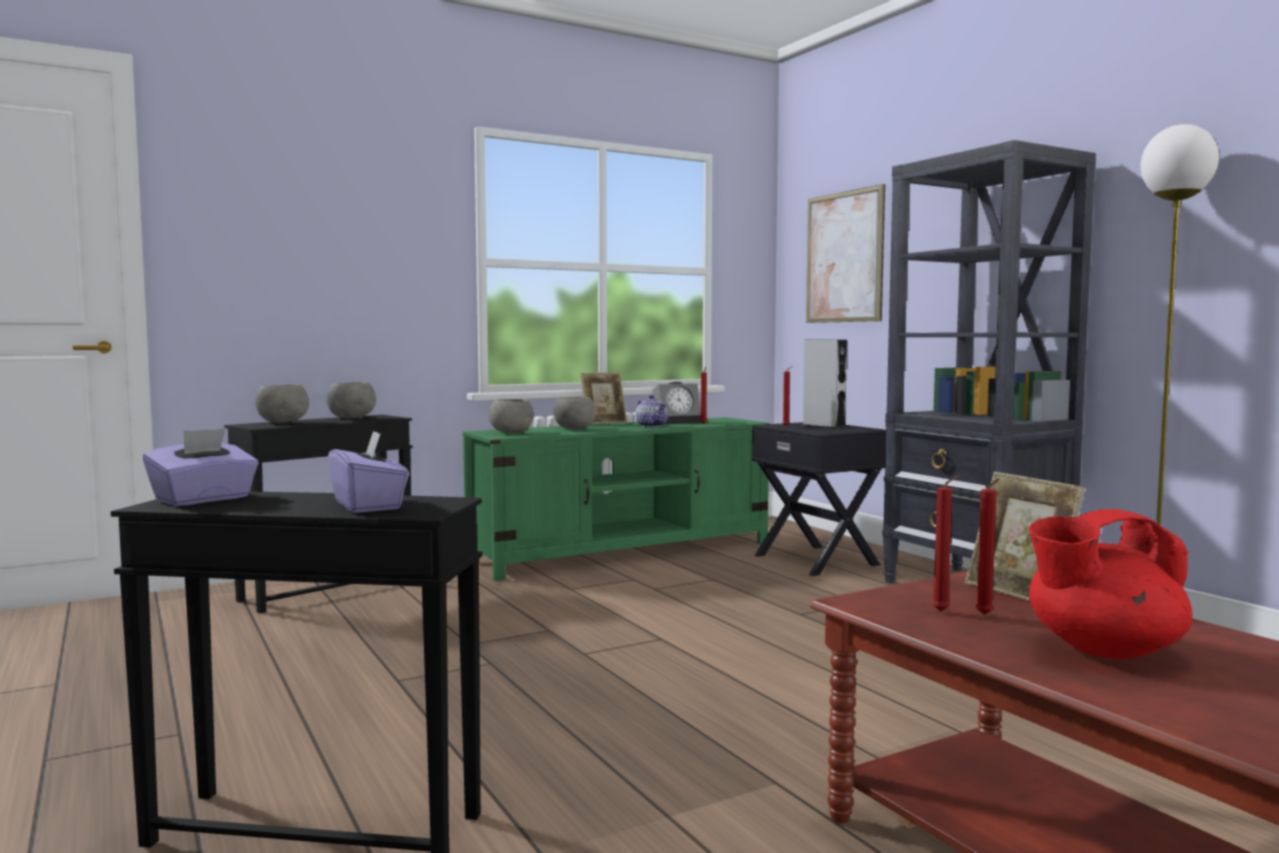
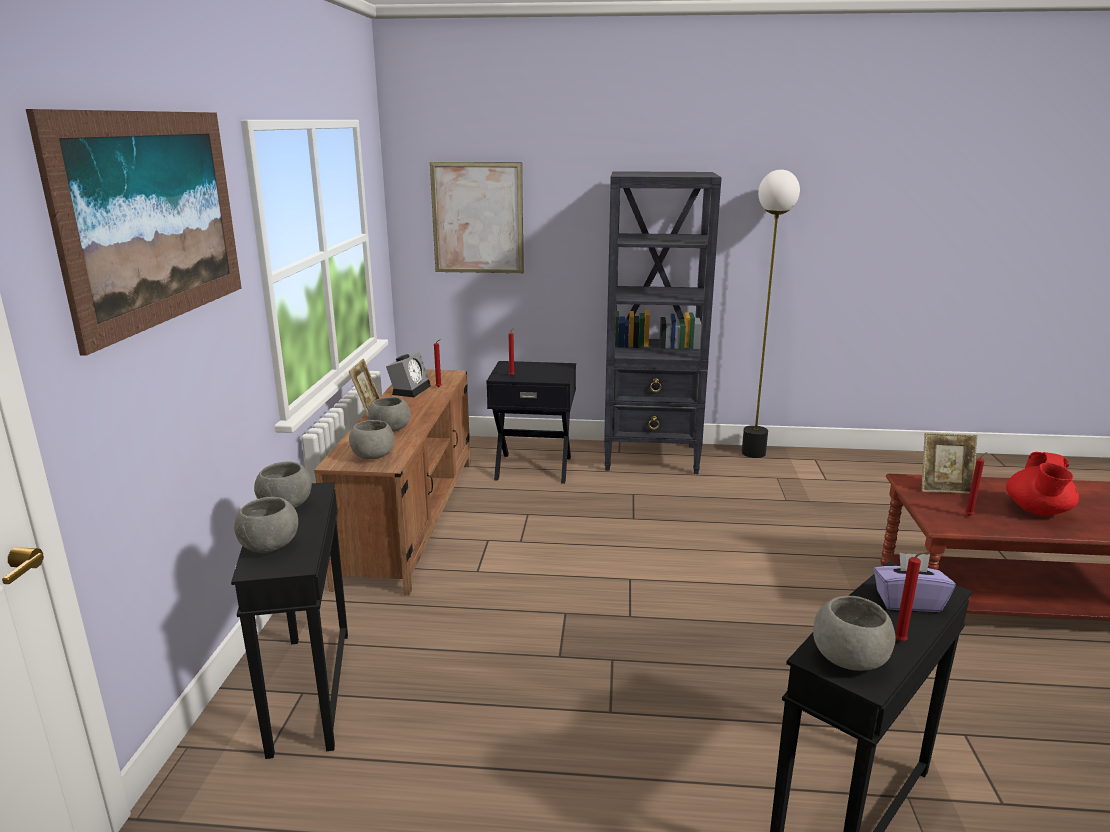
camera: 55 degrees left, 15 degrees up
purple tissue box [143,428,258,506] -> grey bowl [813,596,896,671]
green tv stand [463,417,770,581] -> brown tv stand [314,369,471,596]
teapot [636,395,668,427] -> none
grey speaker [803,340,847,428] -> none
red candle [975,478,1000,615] -> red candle moved to [895,551,929,641]
none -> picture [26,109,242,356]

